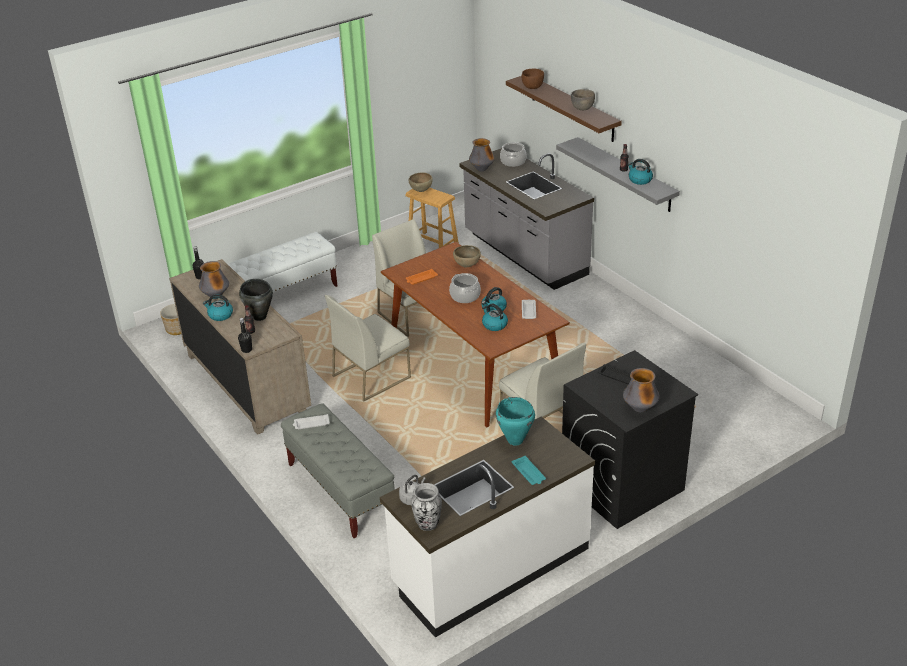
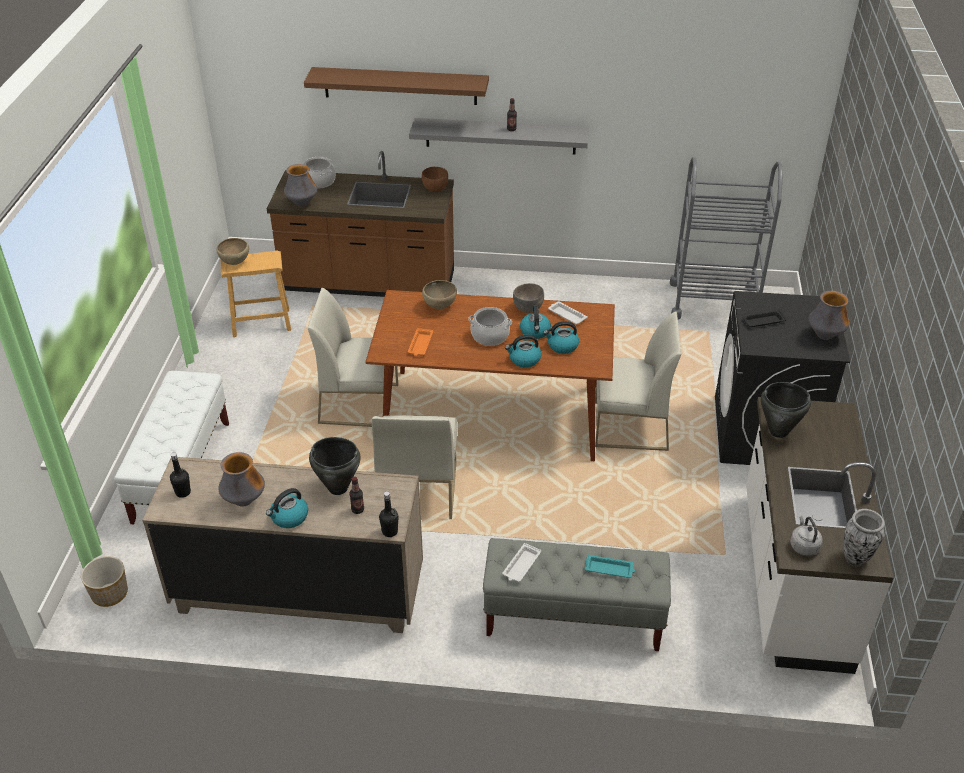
camera: 50 degrees left, 5 degrees up
grey counter [459,148,594,290] -> brown counter [267,151,454,297]
turquoise cooking pot [496,397,535,446] -> black cooking pot [761,382,811,438]
turquoise tray [512,456,546,485] -> turquoise tray moved to [585,554,635,578]
brown bowl [521,69,544,89] -> brown bowl moved to [422,167,448,192]
grey bowl [571,89,595,110] -> grey bowl moved to [513,283,544,313]
kettle [627,159,653,185] -> kettle moved to [505,334,541,367]
none -> grey cart [670,157,783,320]

